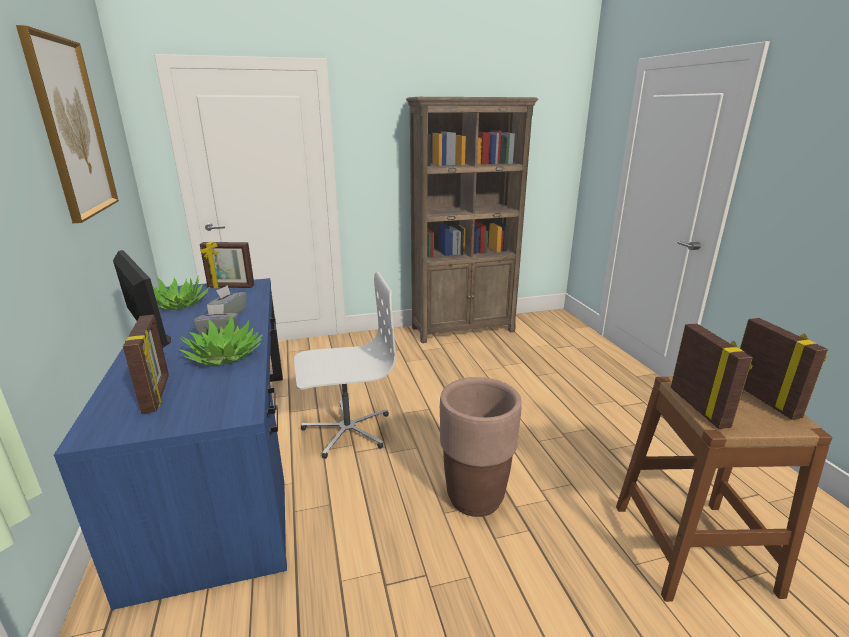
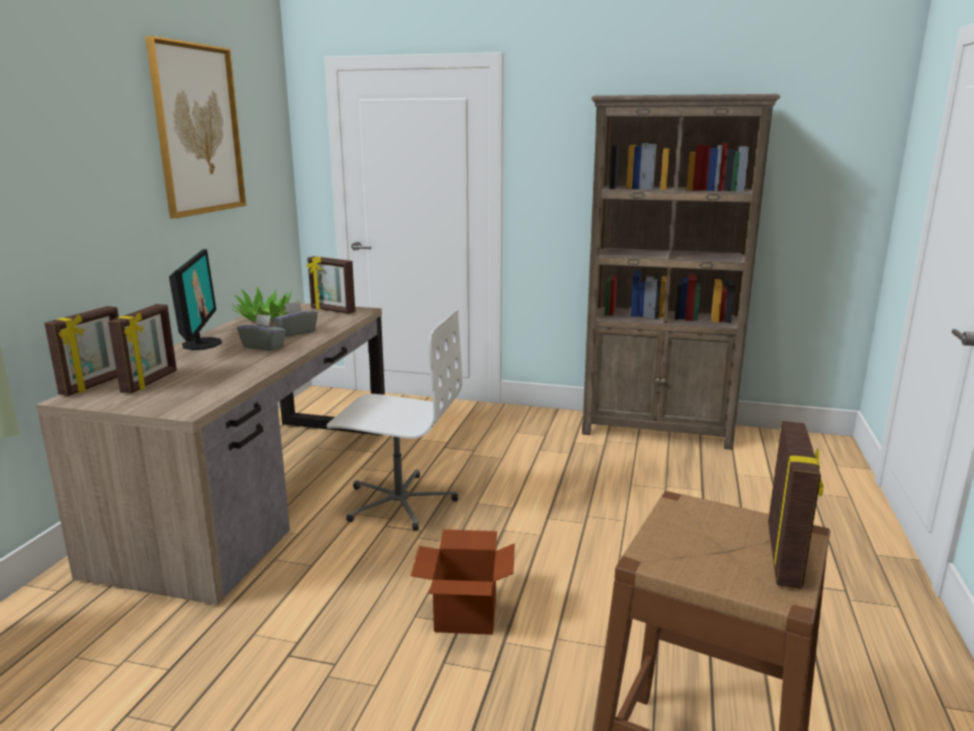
camera: 30 degrees right, 5 degrees down
blue desk [54,278,287,610] -> brown desk [36,302,385,605]
potted plant [179,316,263,365] -> none
brown planter [440,377,522,517] -> cardboard box [411,529,515,635]
picture frame [671,324,753,429] -> picture frame moved to [44,306,119,396]

